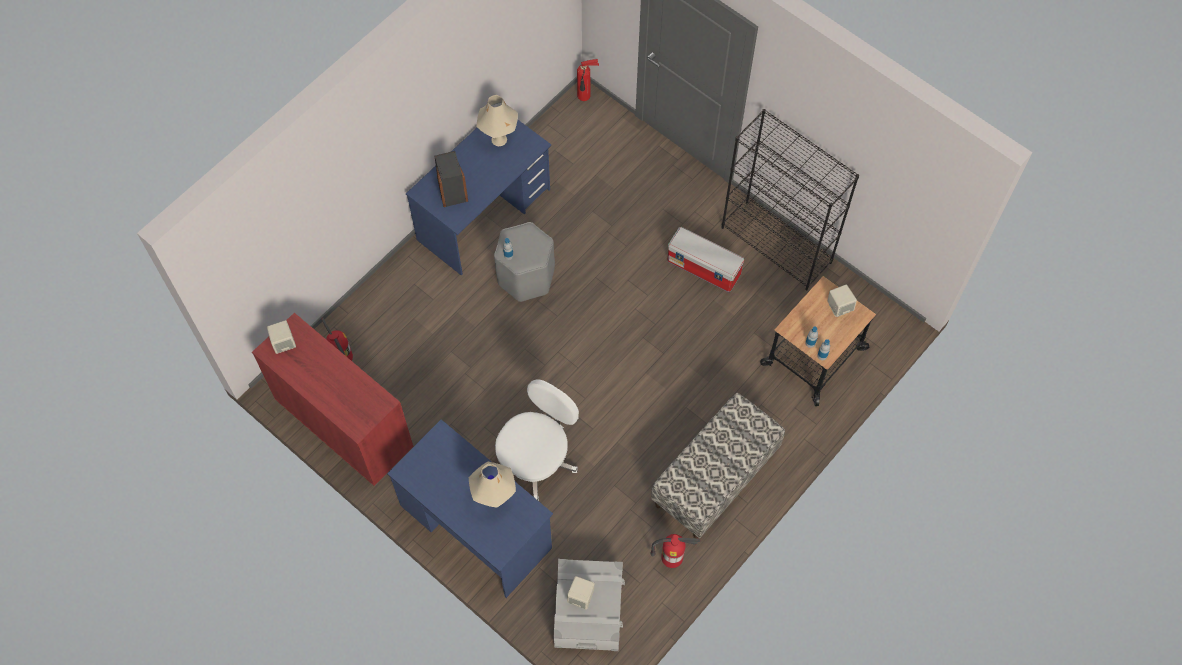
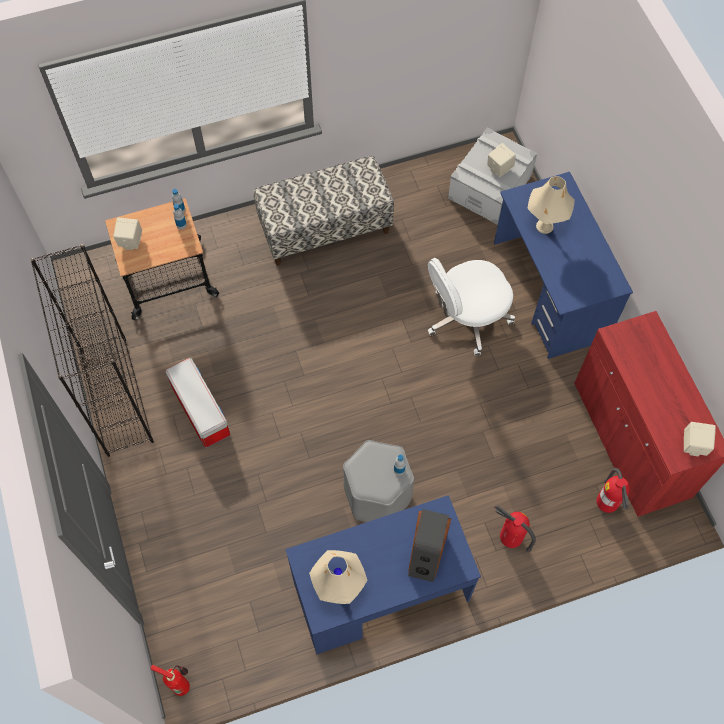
camera: 150 degrees left, 0 degrees up
fire extinguisher [651,534,701,568] -> fire extinguisher moved to [494,505,536,552]

